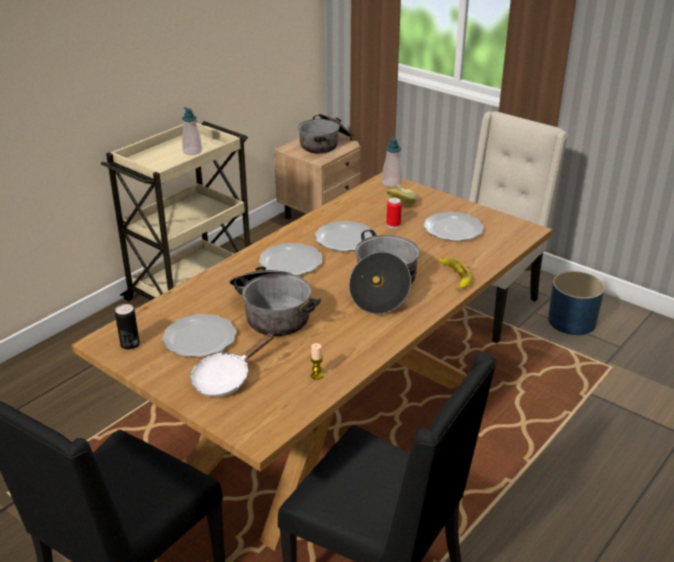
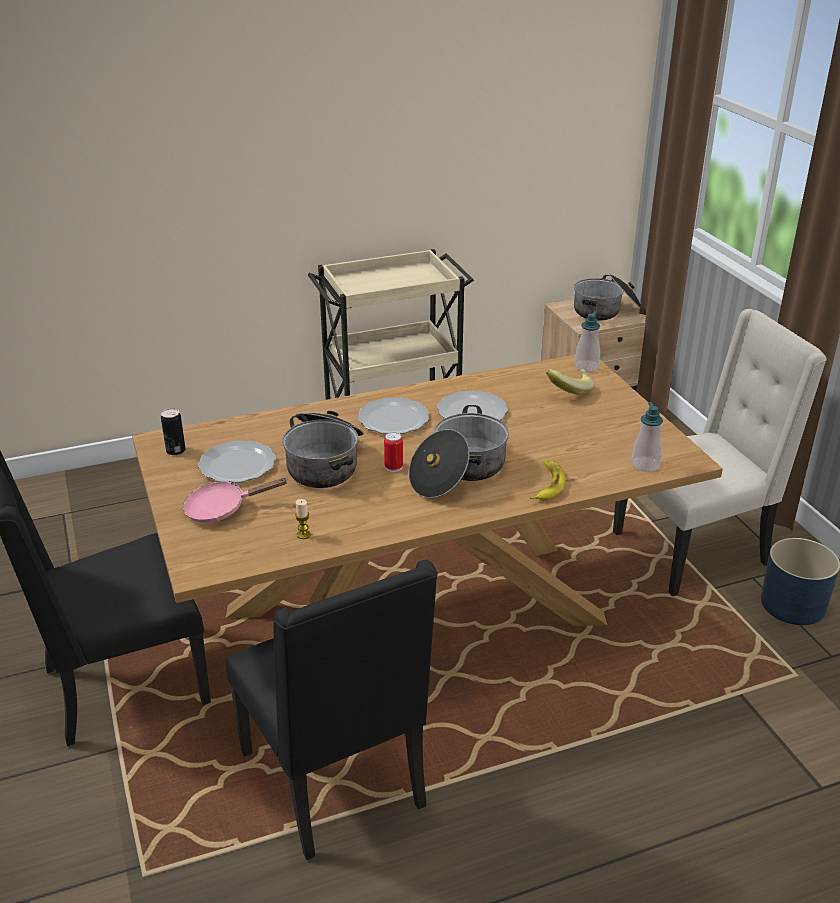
camera: 30 degrees right, 0 degrees up
soap dispenser [182,107,202,155] -> soap dispenser moved to [631,402,663,472]
white frying pan [190,333,274,397] -> pink frying pan [183,478,288,523]
can [387,198,402,229] -> can moved to [384,432,403,472]
plate [423,212,484,241] -> none

